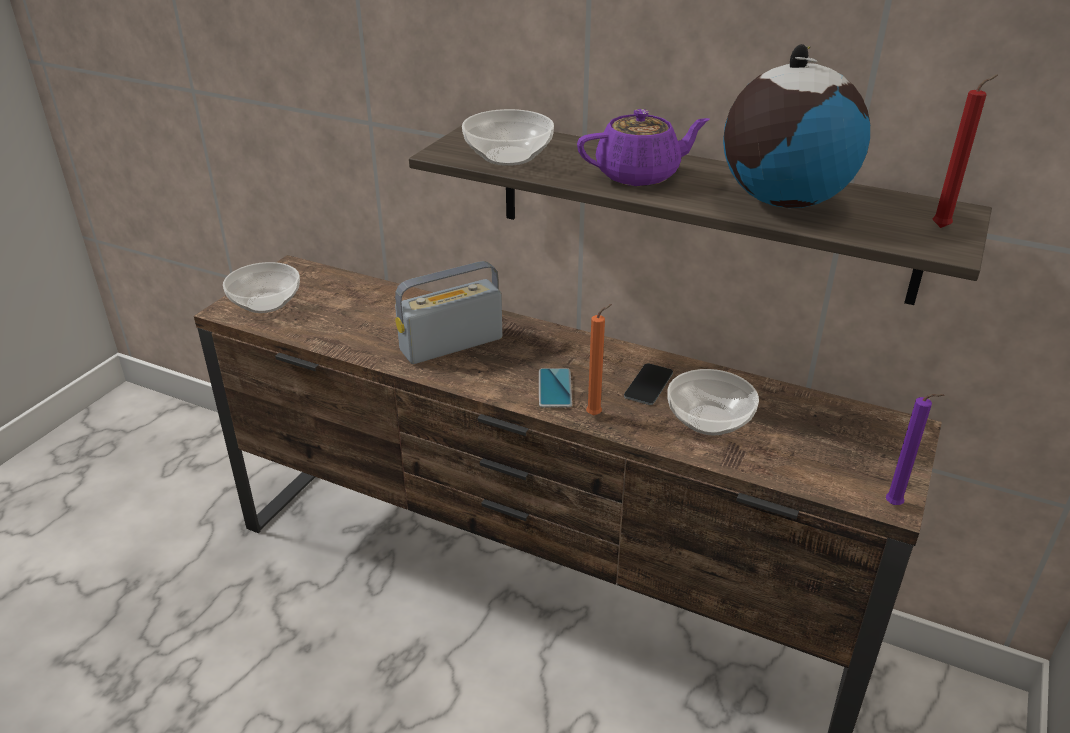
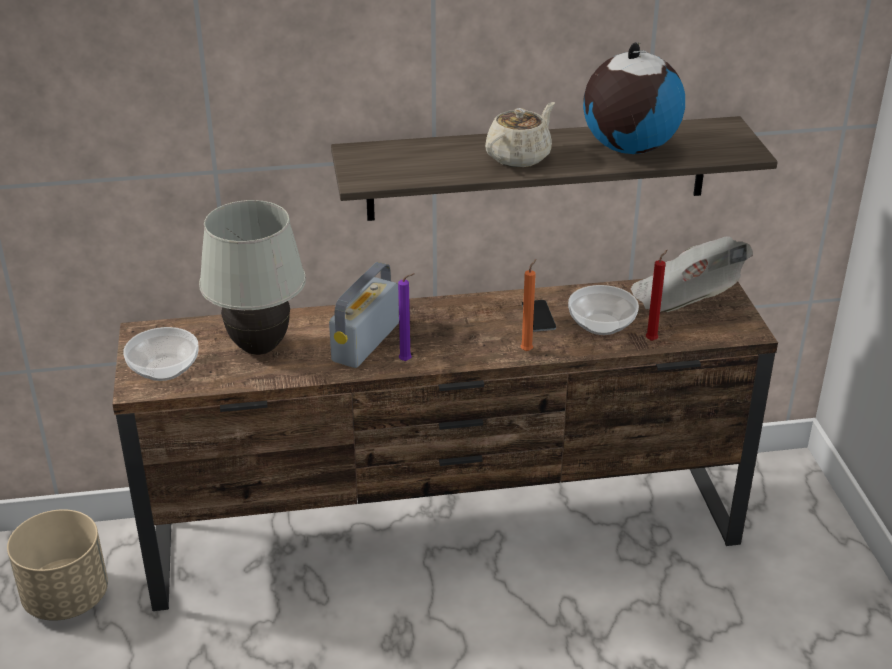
camera: 35 degrees left, 0 degrees up
bowl [462,109,554,166] -> none
phone [539,368,572,408] -> none
purple teapot [577,109,710,186] -> beige teapot [485,102,555,167]
purple candle [886,394,944,505] -> purple candle moved to [398,273,415,361]
red candle [933,74,998,228] -> red candle moved to [646,250,668,341]
none -> beige planter [7,509,108,621]
none -> white table lamp [199,200,306,355]
none -> newspaper [630,236,753,312]

